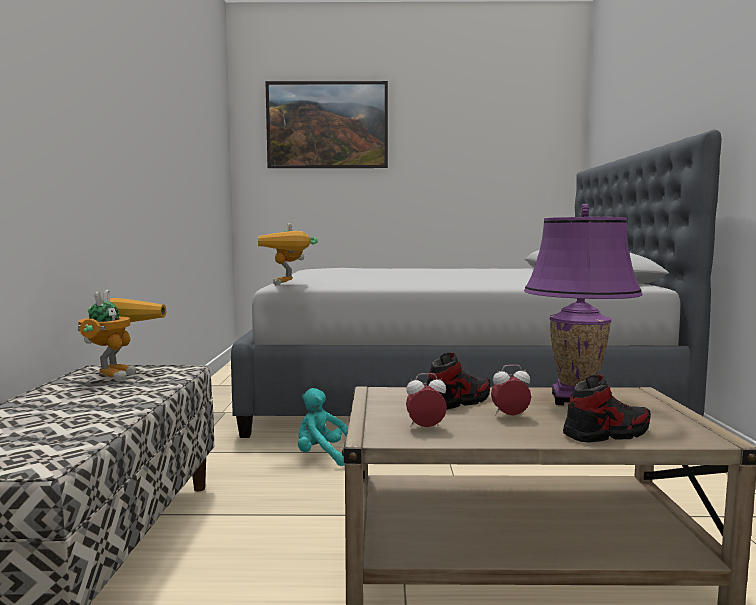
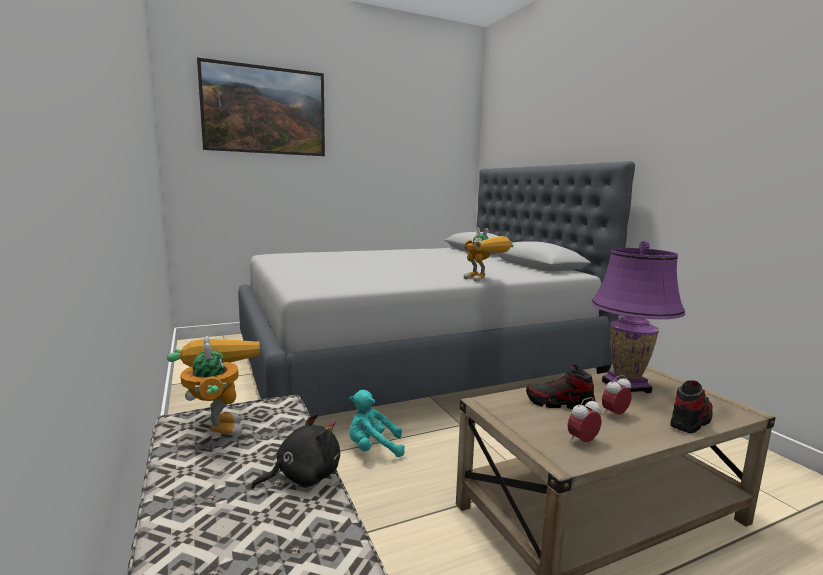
camera: 25 degrees left, 5 degrees up
toy robot [258,223,318,286] -> toy robot moved to [463,227,514,282]
shoe [427,352,490,410] -> shoe turned 105 degrees counterclockwise [526,365,595,410]
none -> black plush toy [251,413,340,489]

